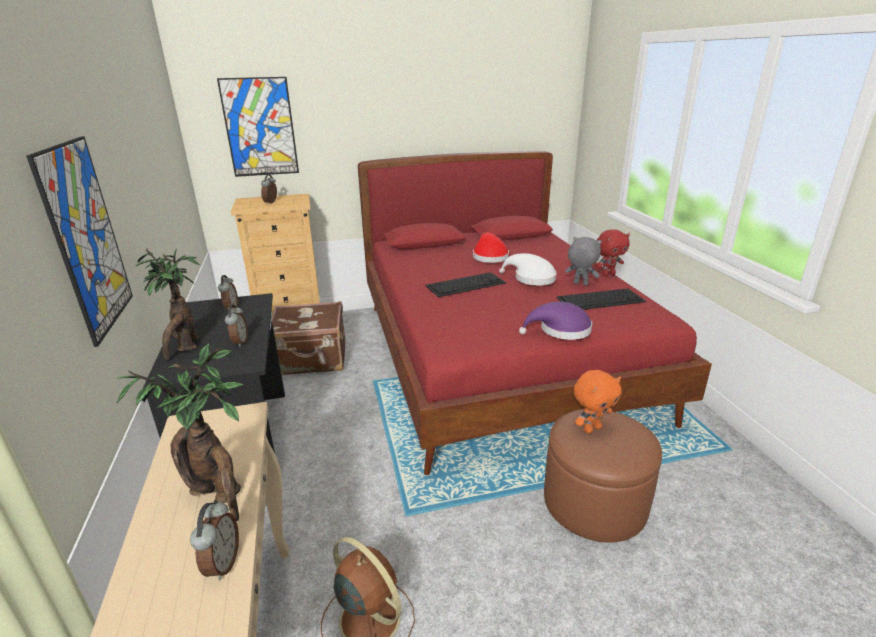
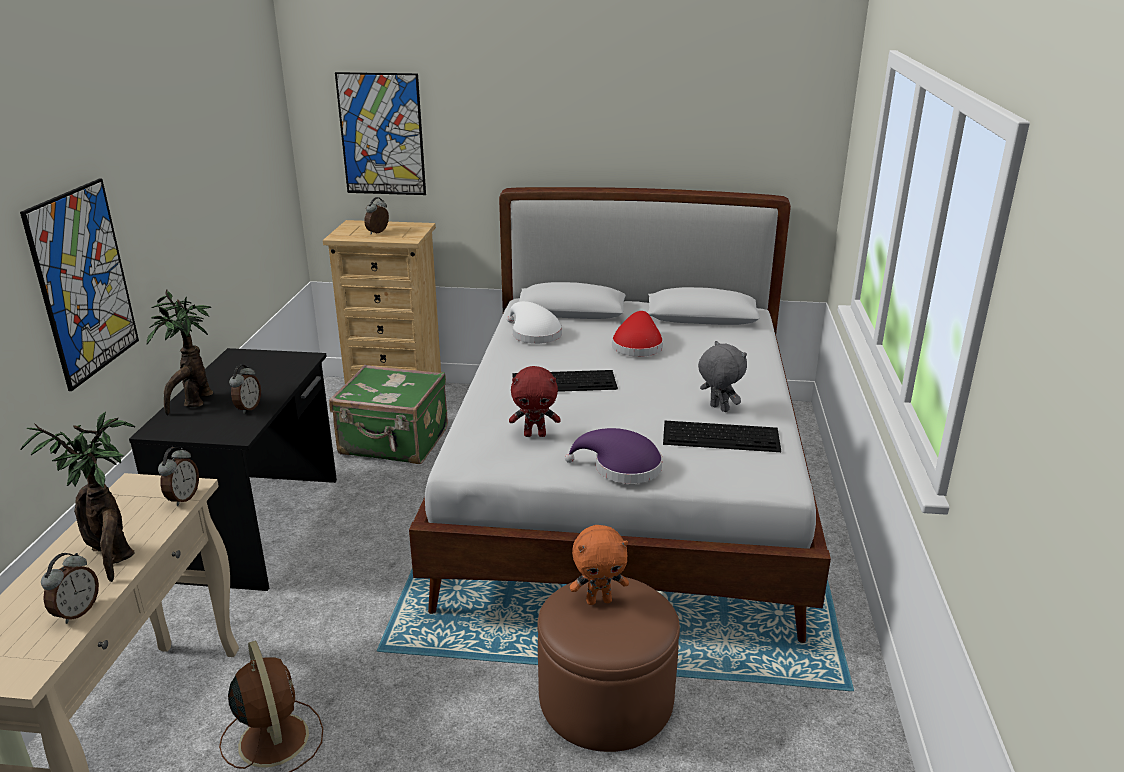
camera: 20 degrees right, 0 degrees up
alarm clock [218,275,238,310] -> alarm clock moved to [158,447,199,506]
brown suitcase [272,301,346,375] -> green suitcase [329,365,448,464]
red bed [358,151,712,475] -> white bed [409,187,831,643]
white hat [499,253,557,286] -> white hat moved to [507,301,562,344]
red plush toy [595,229,630,276] -> red plush toy moved to [509,366,561,437]

